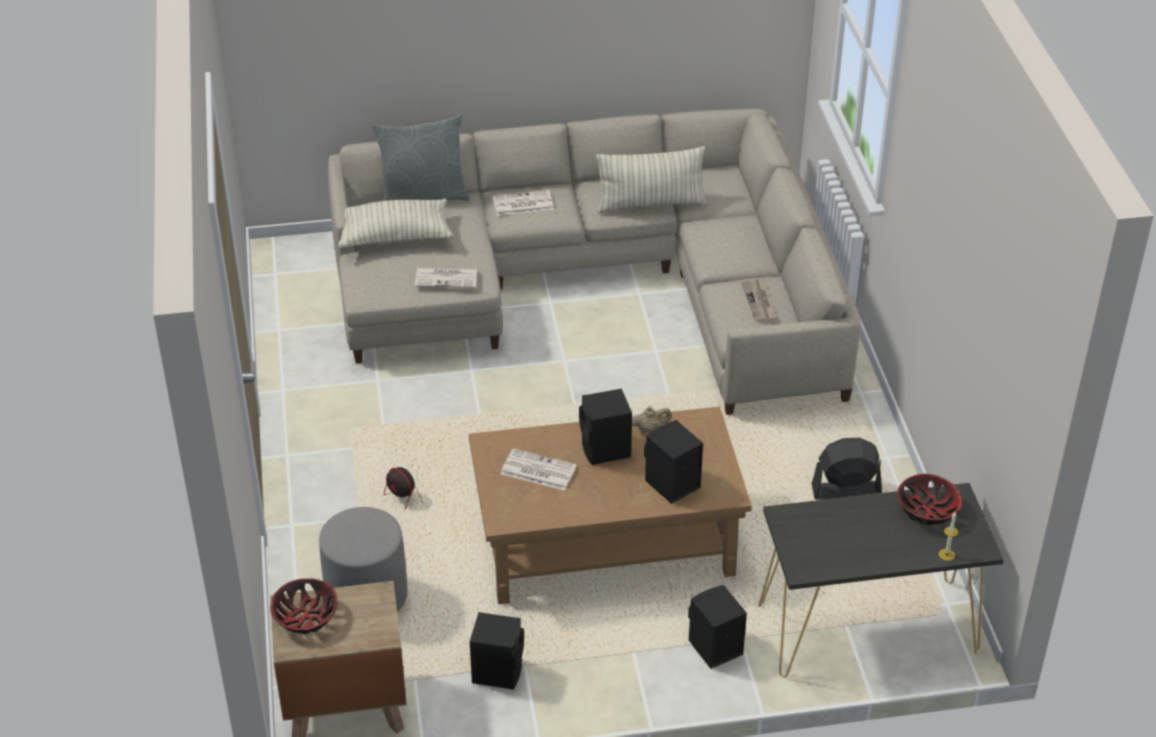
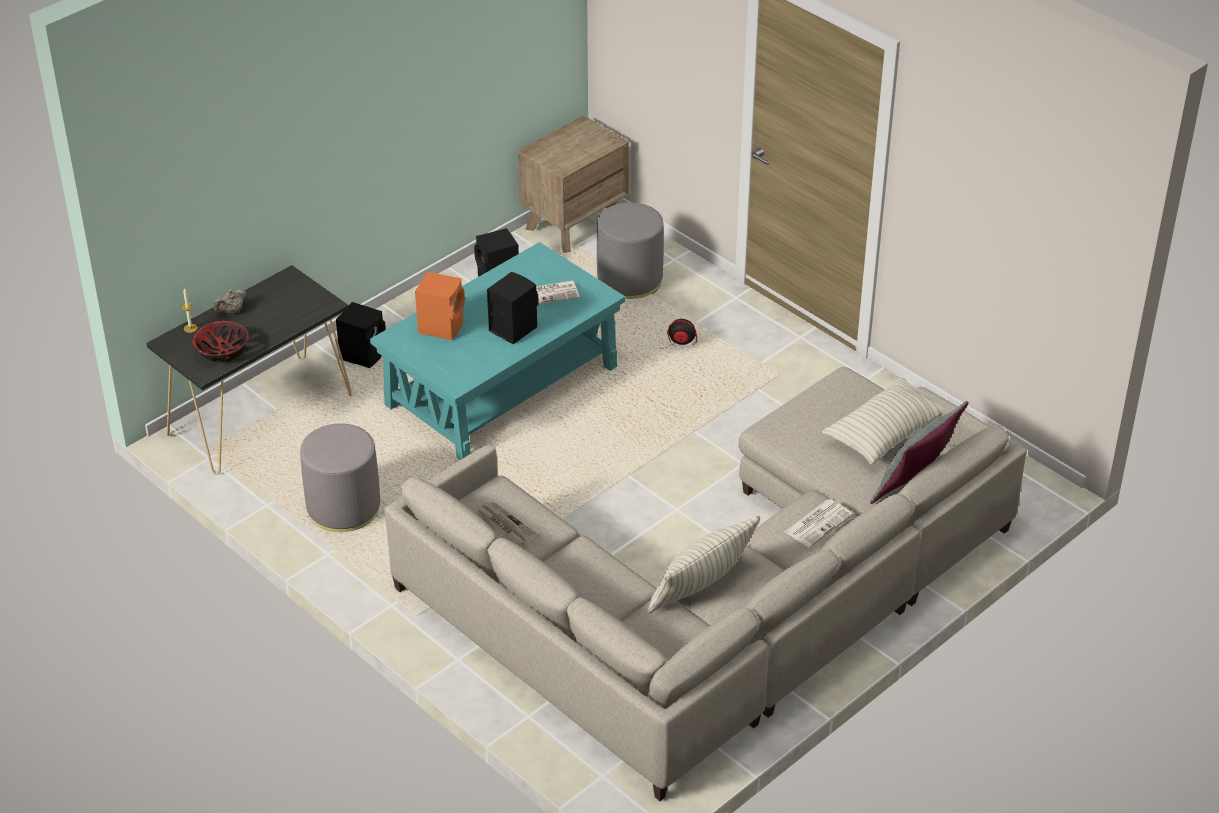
camera: 145 degrees right, 0 degrees up
bowl [270,578,338,634] -> none
newspaper [415,268,477,288] -> none
brown coffee table [469,406,752,604] -> turquoise coffee table [370,242,625,460]
beige teapot [632,406,672,433] -> beige teapot moved to [214,289,247,314]
black speaker [644,420,703,504] -> orange speaker [415,272,465,340]
black fan [812,438,882,500] -> grey ottoman [300,423,380,532]

